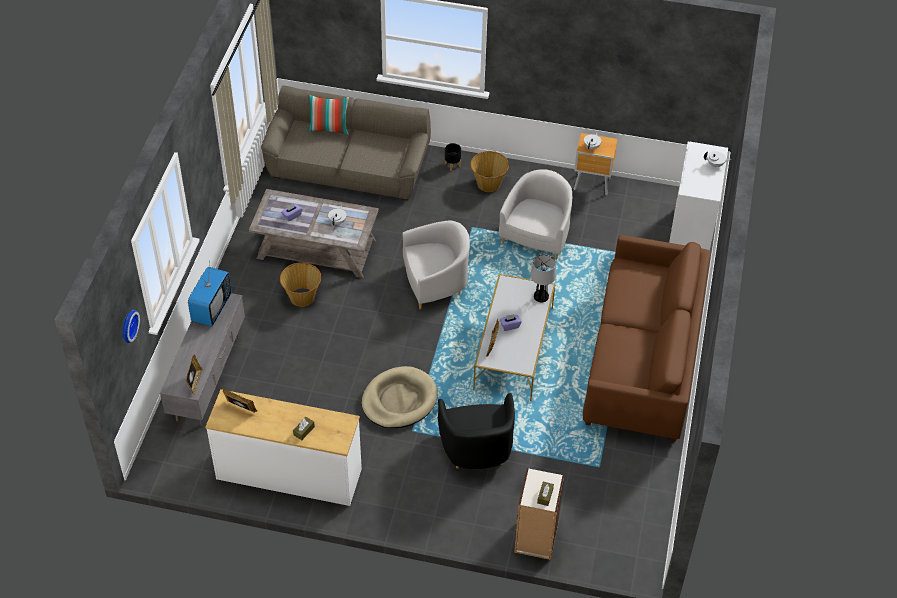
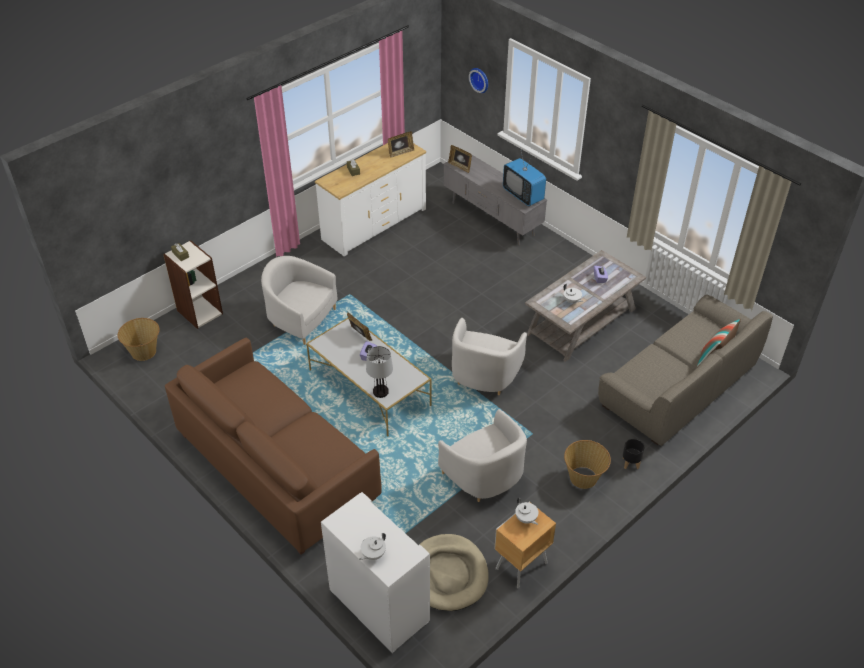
camera: 125 degrees right, 5 degrees down
basket [280,262,321,307] -> basket moved to [118,318,160,361]
beige dog bed [362,366,438,428] -> beige dog bed moved to [420,534,488,611]
black armchair [438,393,515,469] -> white armchair [261,256,337,345]

